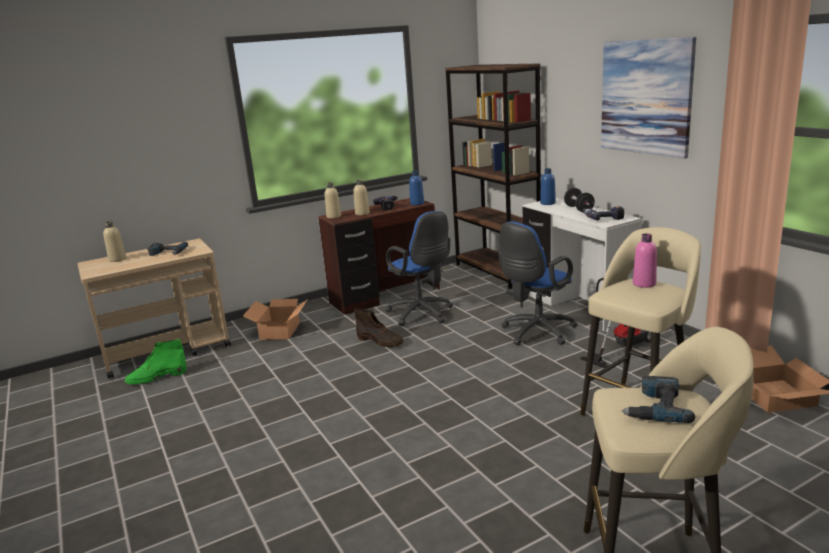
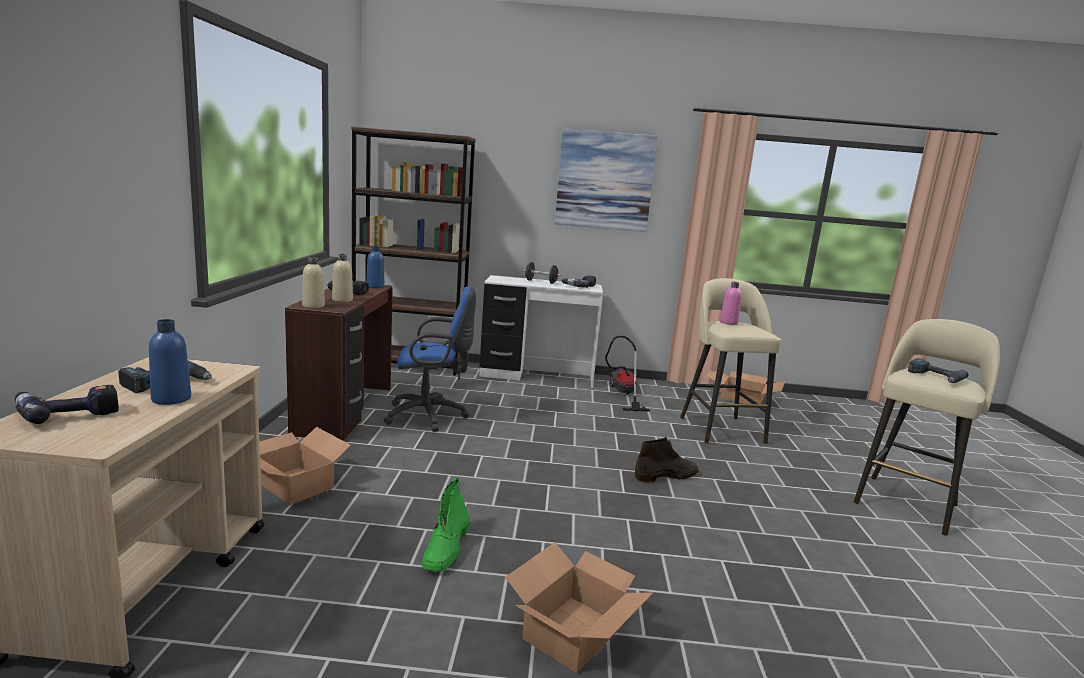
camera: 60 degrees left, 5 degrees down
beige bottle [103,221,126,262] -> power drill [15,385,119,424]
green boot [125,339,187,385] -> green boot moved to [422,478,470,572]
brown boot [354,308,404,347] -> brown boot moved to [635,437,699,483]
blue office chair [499,221,578,345] -> none
blue bottle [540,168,556,205] -> blue bottle moved to [149,319,191,405]
none -> cardboard box [505,542,653,673]

